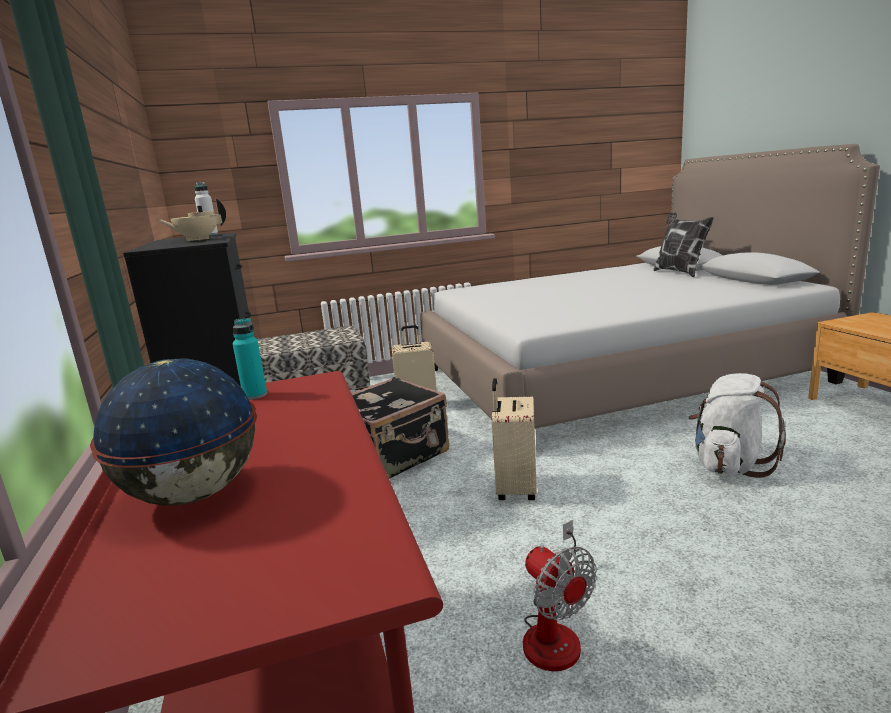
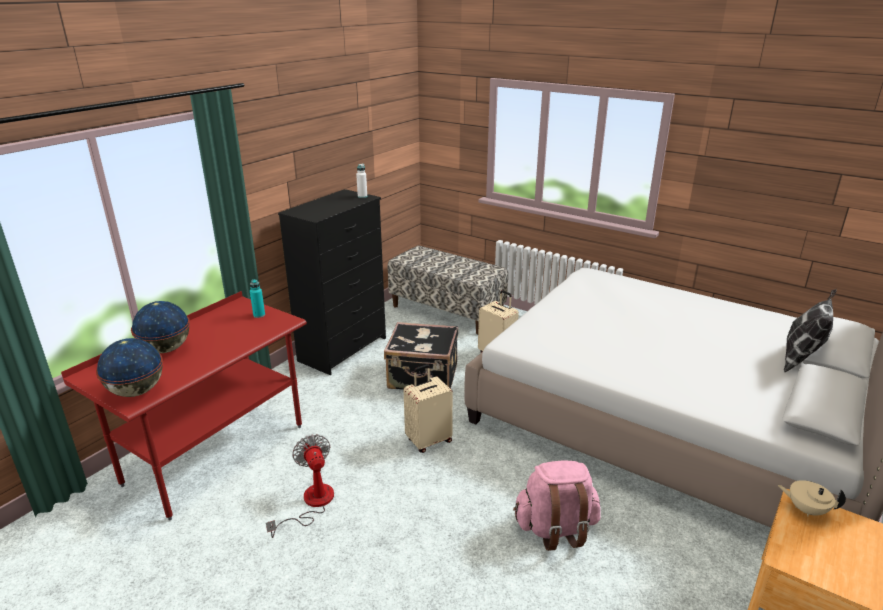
camera: 50 degrees right, 10 degrees up
beige teapot [157,199,226,241] -> beige teapot moved to [778,480,846,516]
fan [523,520,597,671] -> fan turned 135 degrees clockwise [266,434,334,538]
white backpack [689,373,786,478] -> pink backpack [513,460,601,551]
none -> globe [96,338,163,397]

